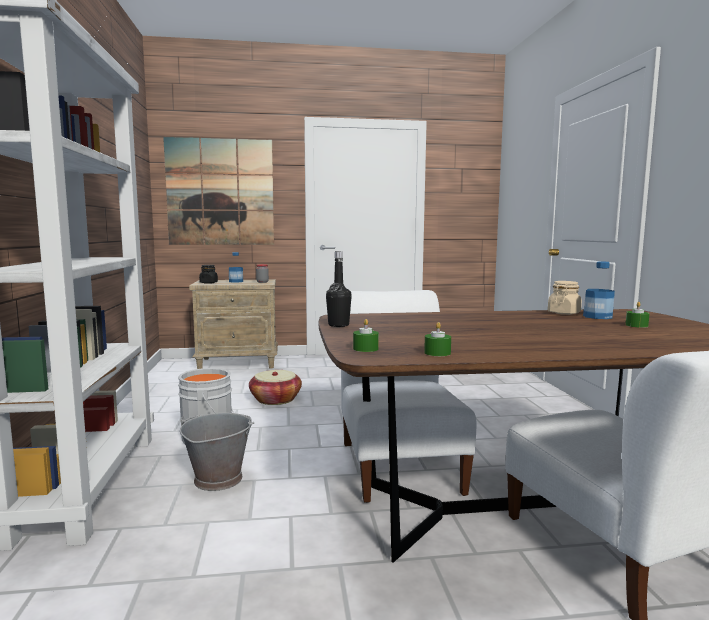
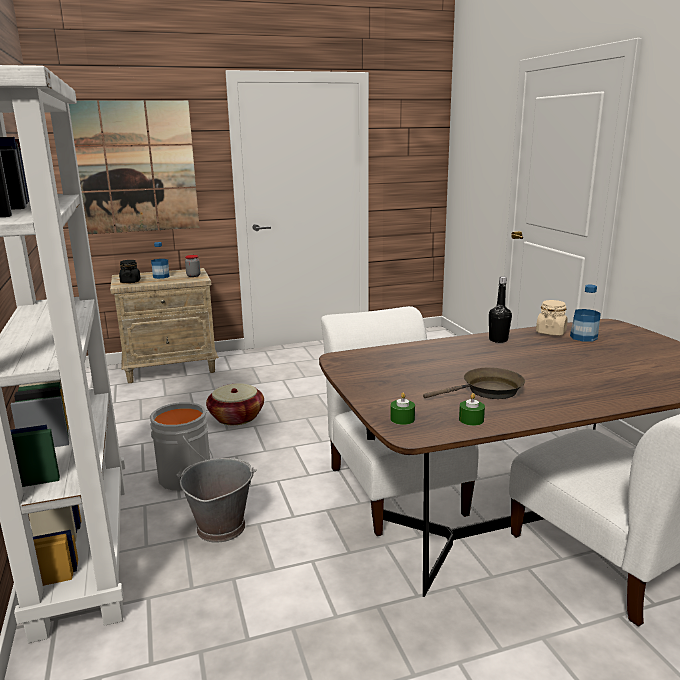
camera: 10 degrees left, 10 degrees up
black bottle [326,251,352,327] -> black bottle moved to [489,276,512,343]
green candle [625,302,650,328] -> none
none -> brown frying pan [423,367,525,399]

